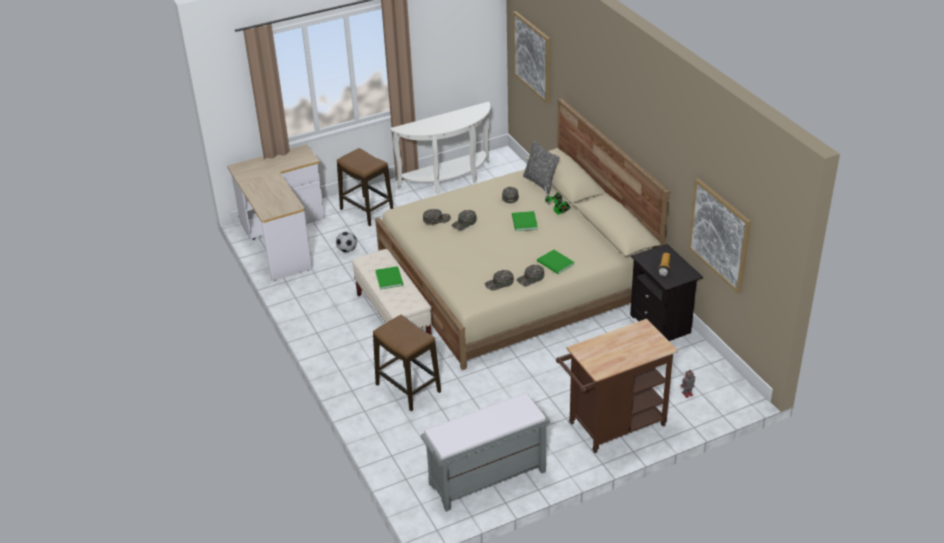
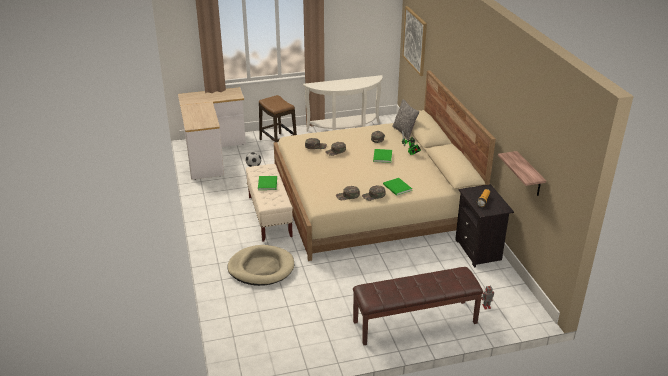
camera: 10 degrees right, 5 degrees down
stool [373,315,441,411] -> beige dog bed [227,245,294,286]
grey bench [420,393,550,512] -> none
brown cart [556,319,678,453] -> brown bench [353,267,483,345]
picture [688,178,751,293] -> shelf [498,151,546,196]

